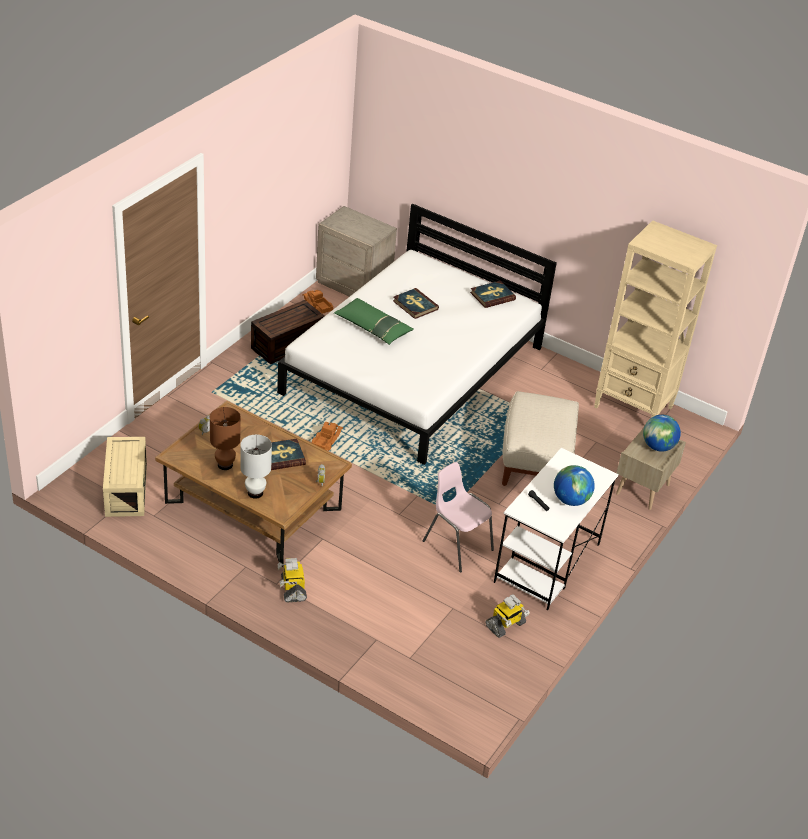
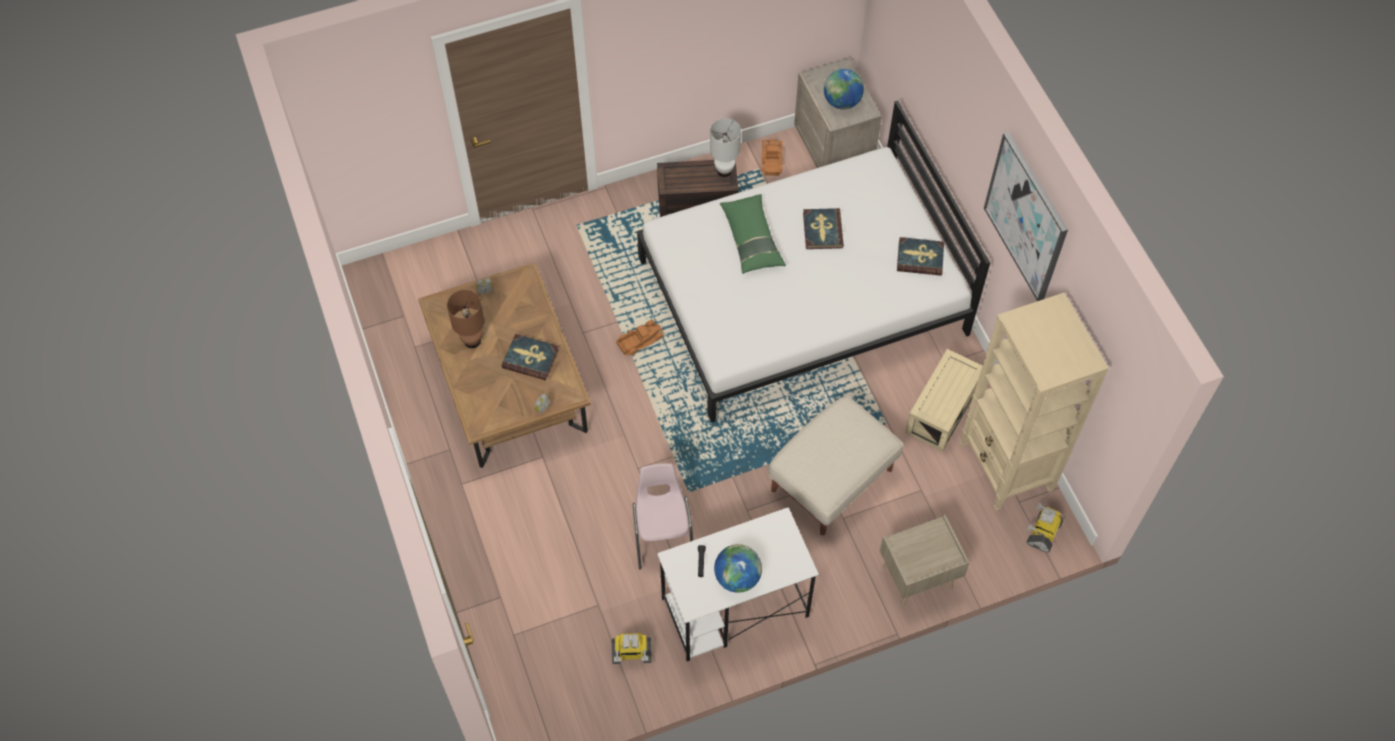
camera: 40 degrees right, 20 degrees up
beige storage box [103,437,147,517] -> beige storage box moved to [905,349,982,451]
white table lamp [240,435,272,499] -> white table lamp moved to [710,118,741,177]
toy robot [277,558,307,602] -> toy robot moved to [1026,503,1063,553]
globe [643,415,681,452] -> globe moved to [824,69,864,109]
none -> picture [984,132,1068,301]

